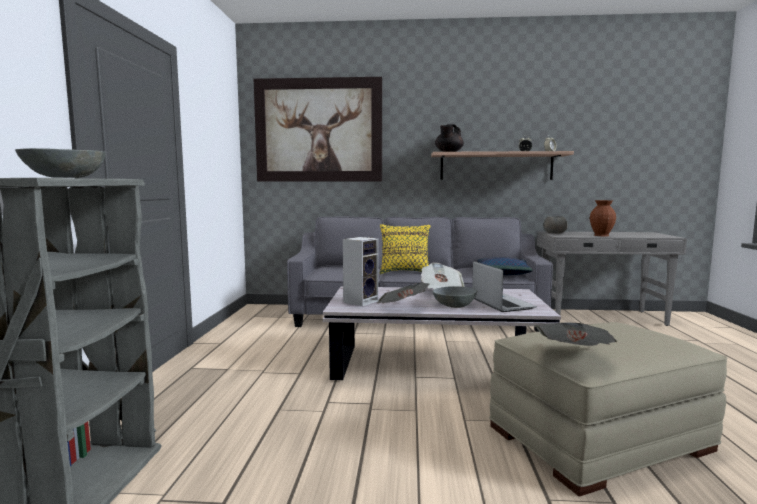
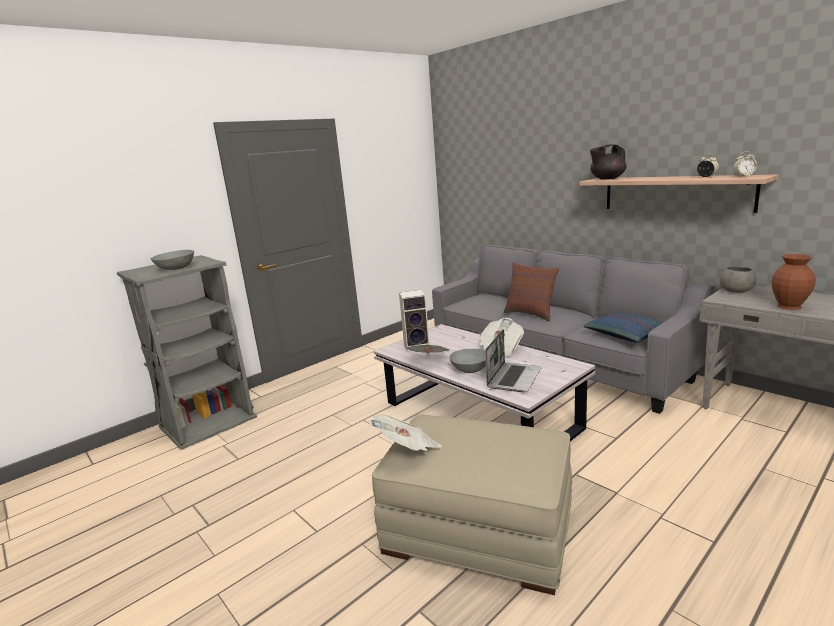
camera: 45 degrees right, 10 degrees up
picture [253,77,382,182] -> none
yellow pillow [380,224,430,274] -> brown pillow [504,262,559,321]

